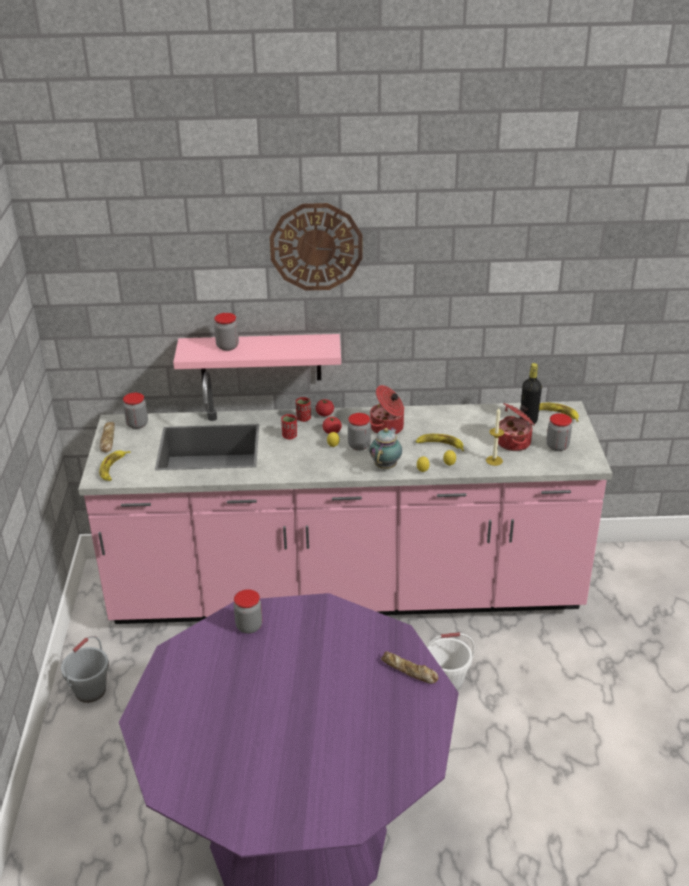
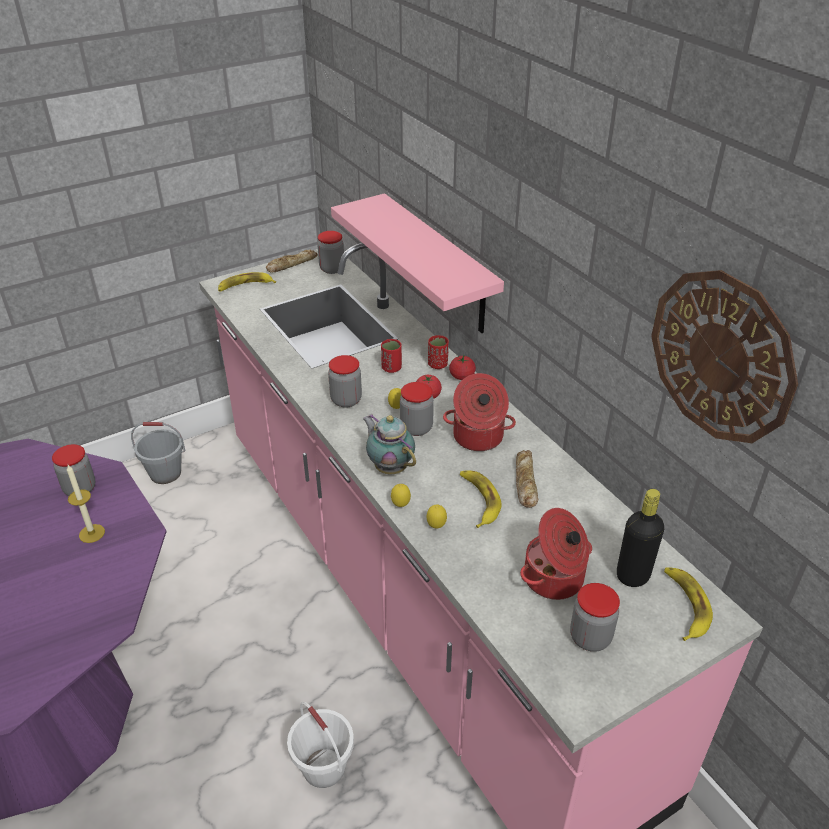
camera: 60 degrees right, 5 degrees up
jar [214,313,239,351] -> jar moved to [328,355,362,408]
wall clock [270,203,363,290] -> wall clock moved to [651,270,798,443]
teapot [369,427,402,469] -> teapot turned 120 degrees counterclockwise [363,414,416,474]
bread [381,652,438,684] -> bread moved to [516,450,538,508]
candle [486,408,504,466] -> candle moved to [67,465,105,543]

